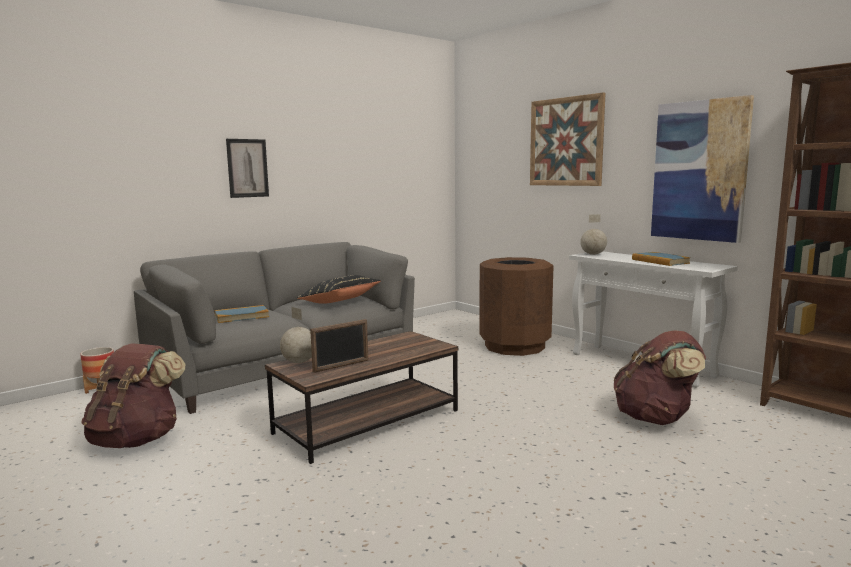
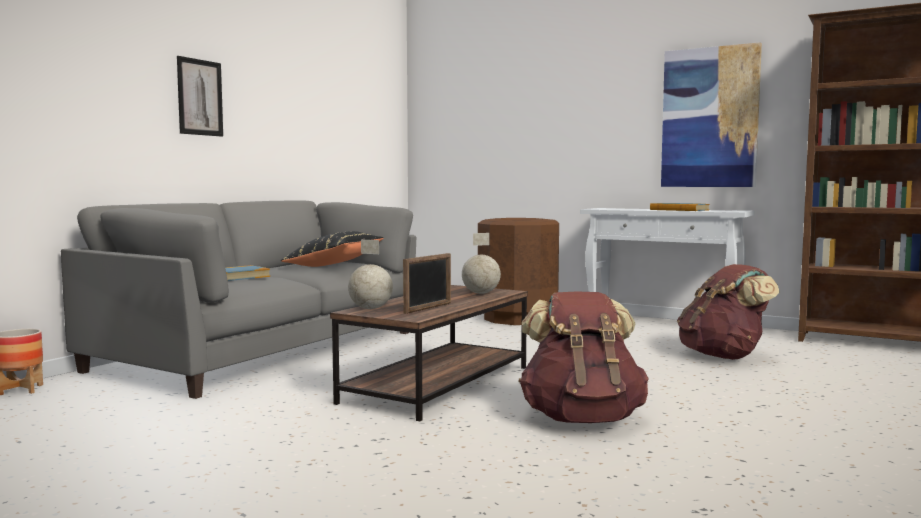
camera: 20 degrees left, 5 degrees down
brown backpack [81,343,185,448] -> brown backpack moved to [518,291,649,423]
picture [530,92,606,186] -> none
globe [580,214,607,255] -> globe moved to [462,233,501,294]

